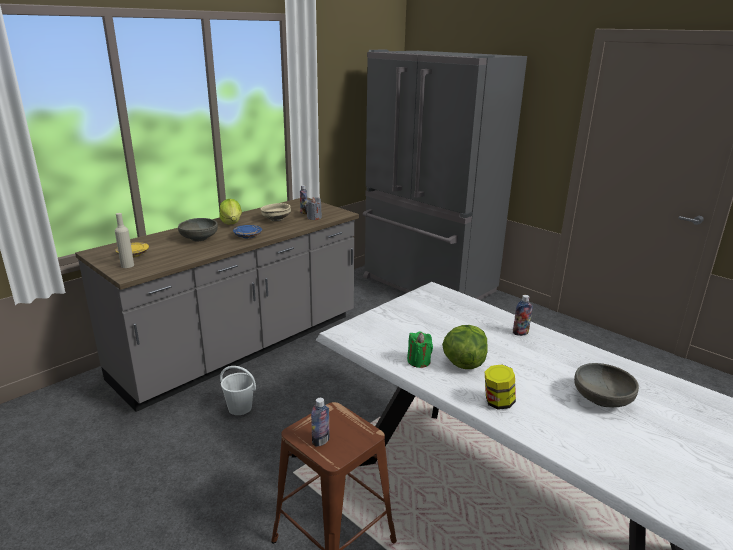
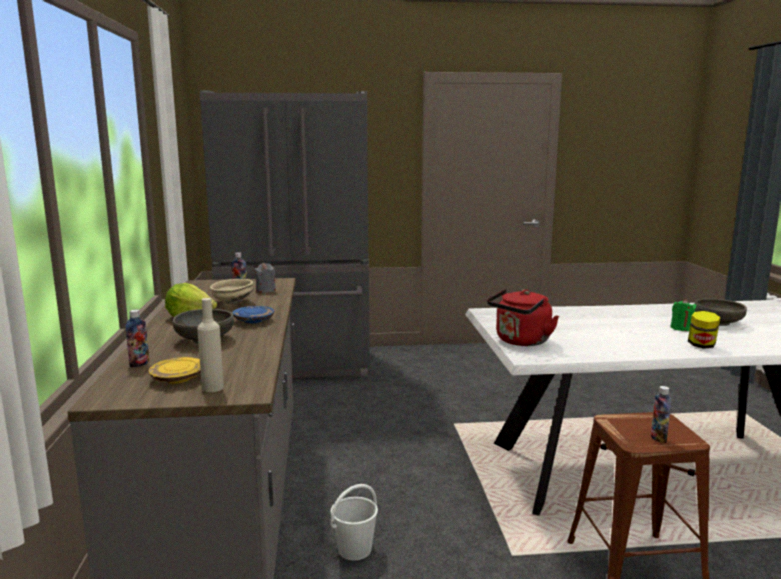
camera: 50 degrees left, 10 degrees down
green candle [407,332,433,368] -> green candle moved to [670,299,696,331]
lettuce [442,325,488,369] -> none
bottle [513,295,533,336] -> bottle moved to [126,310,149,368]
none -> red kettle [487,289,559,346]

